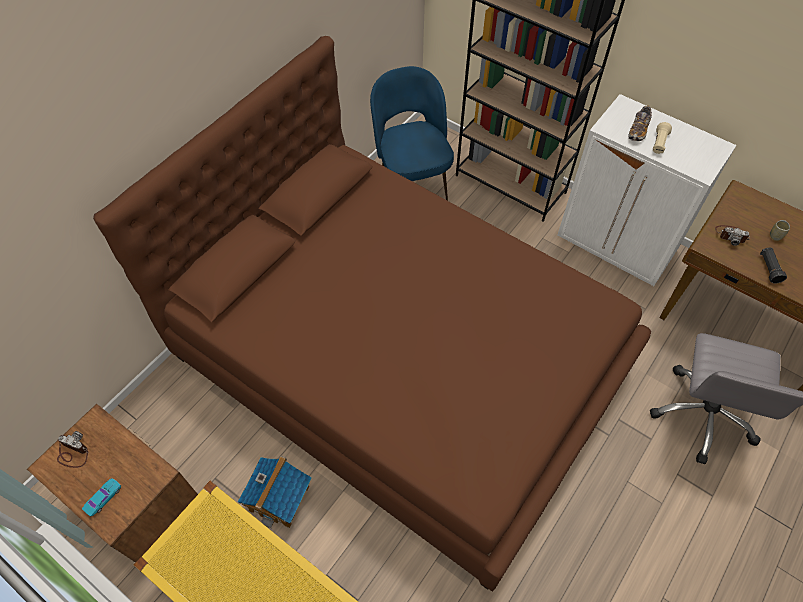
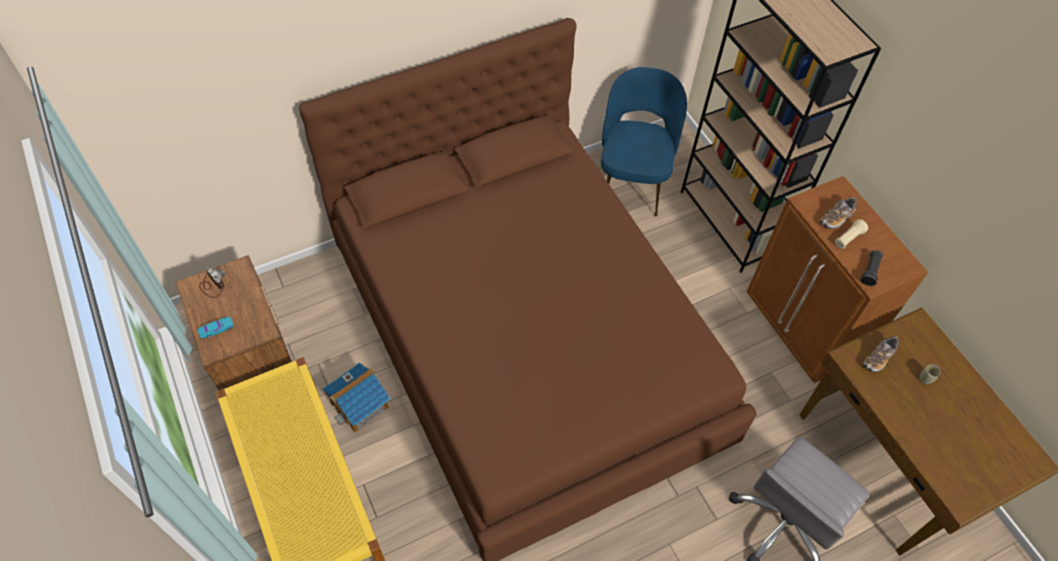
camera: 25 degrees right, 0 degrees up
white cabinet [558,94,736,286] -> brown cabinet [747,176,929,383]
camera [715,225,750,246] -> shoe [863,336,899,372]
black flashlight [760,248,787,284] -> black flashlight moved to [861,250,883,286]

